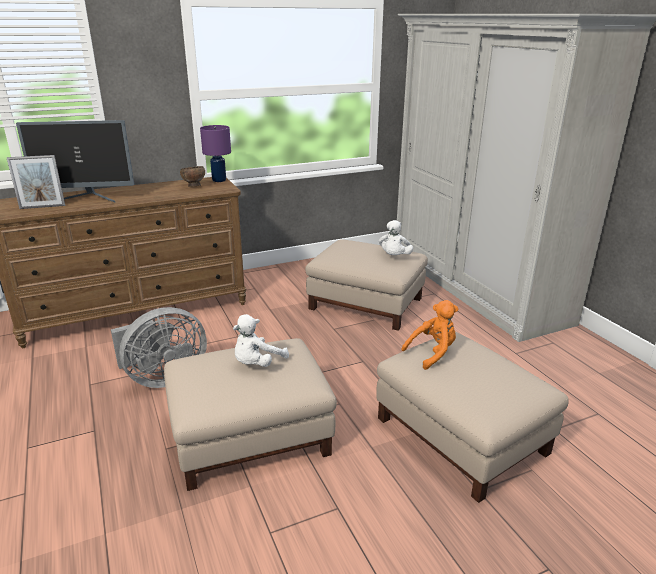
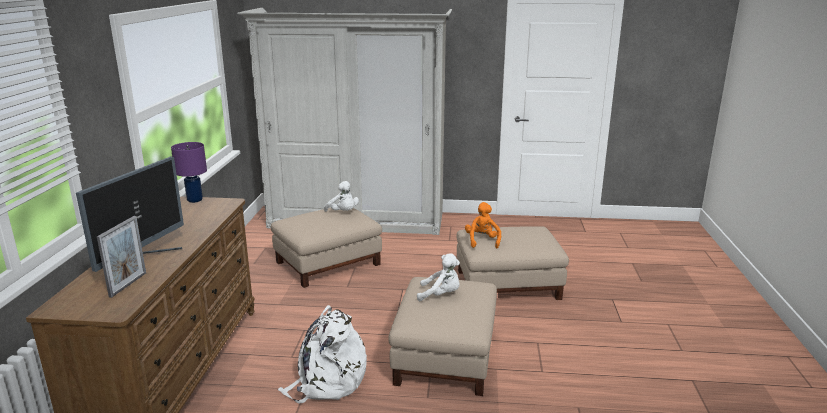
camera: 60 degrees left, 5 degrees down
grey fan [111,307,207,388] -> white backpack [278,305,367,404]
brown bowl [180,166,205,187] -> none
white plush toy [233,314,289,367] -> white plush toy turned 60 degrees counterclockwise [417,253,460,301]

